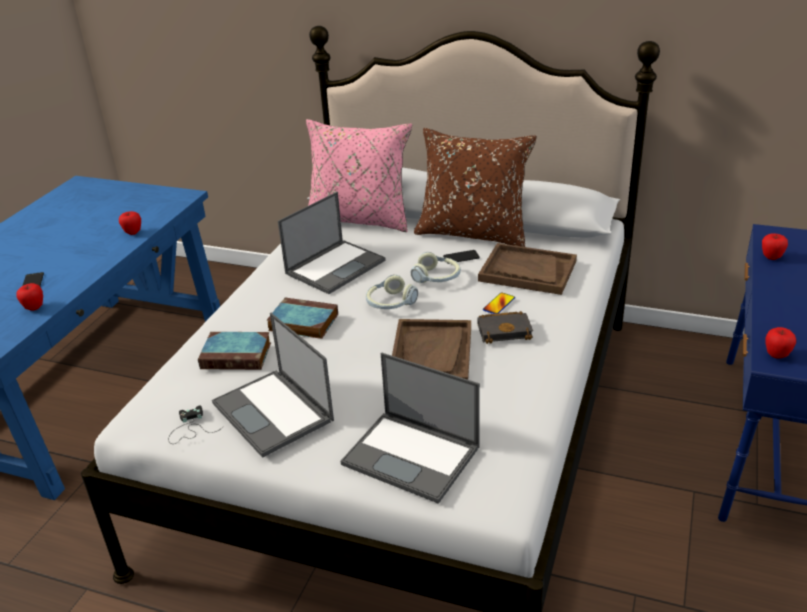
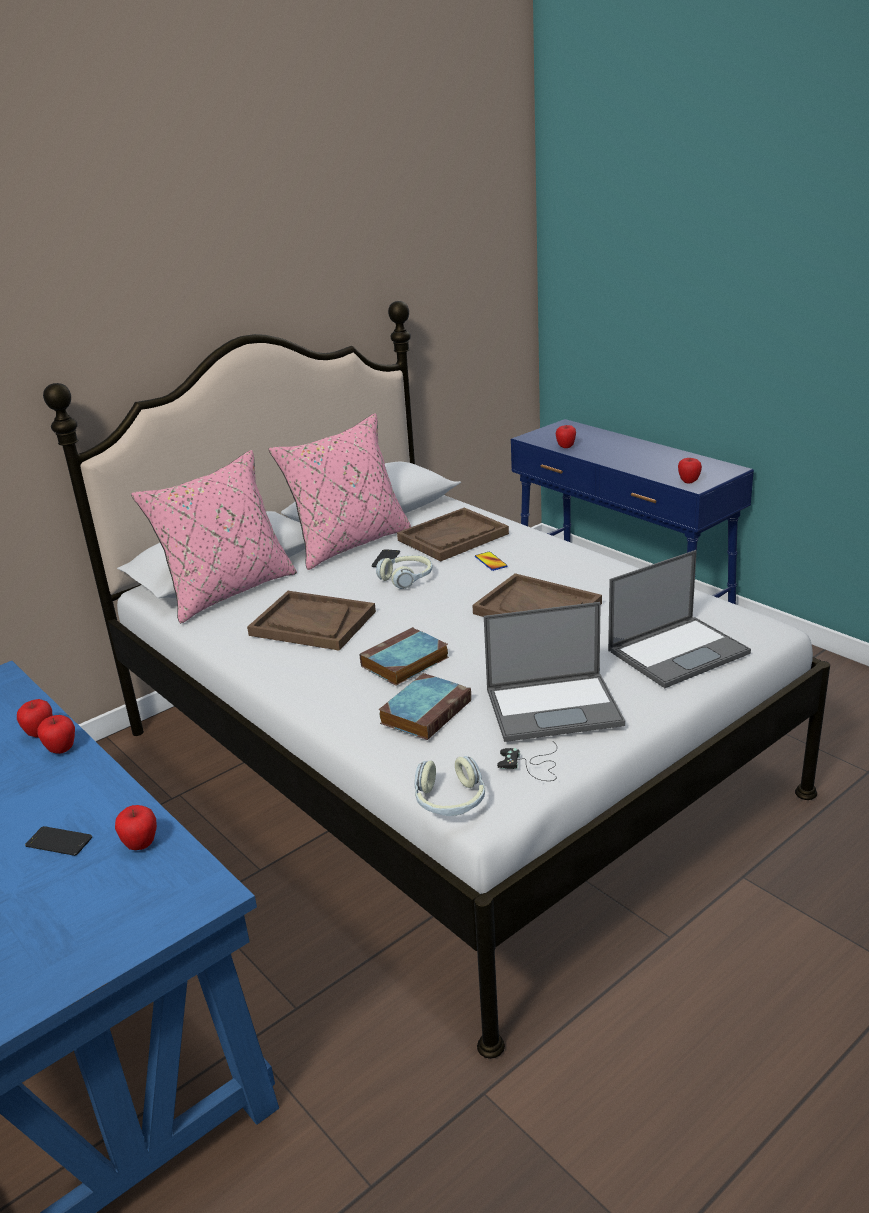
camera: 60 degrees left, 5 degrees down
laptop [278,192,386,294] -> brown tray [247,591,376,651]
headphones [366,274,418,309] -> headphones moved to [414,756,485,816]
brown pillow [414,128,537,247] -> pink pillow [269,413,411,570]
black book [478,311,533,344] -> none
none -> apple [37,715,75,754]

